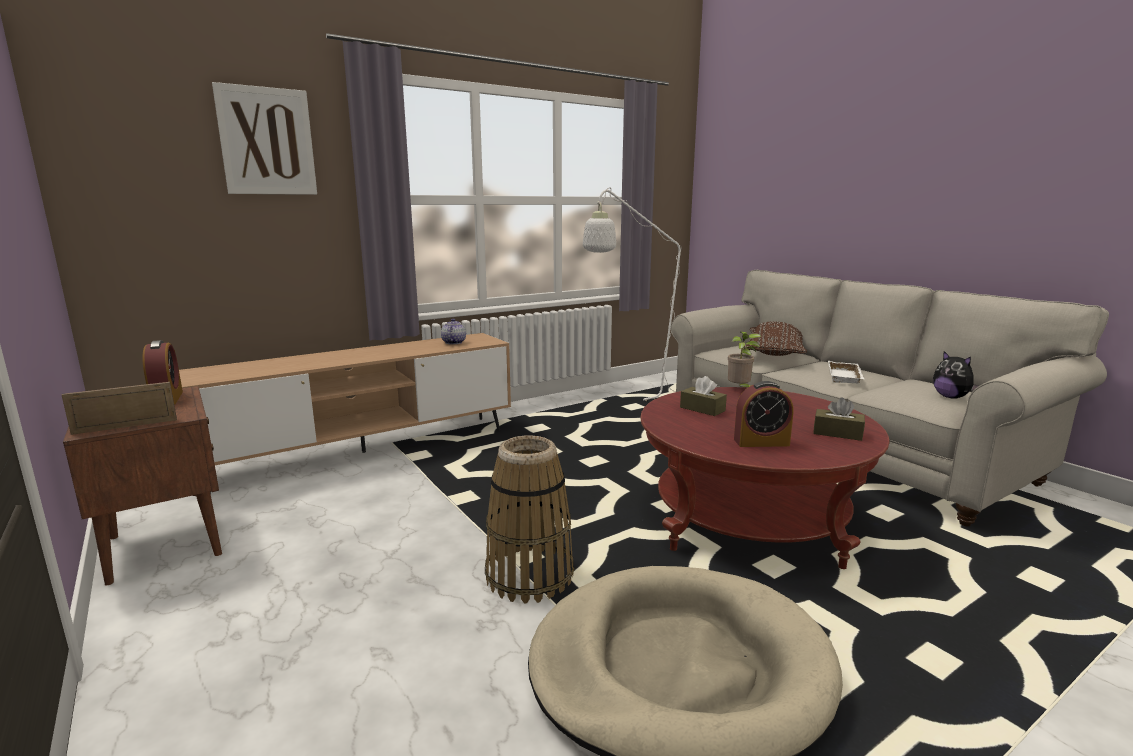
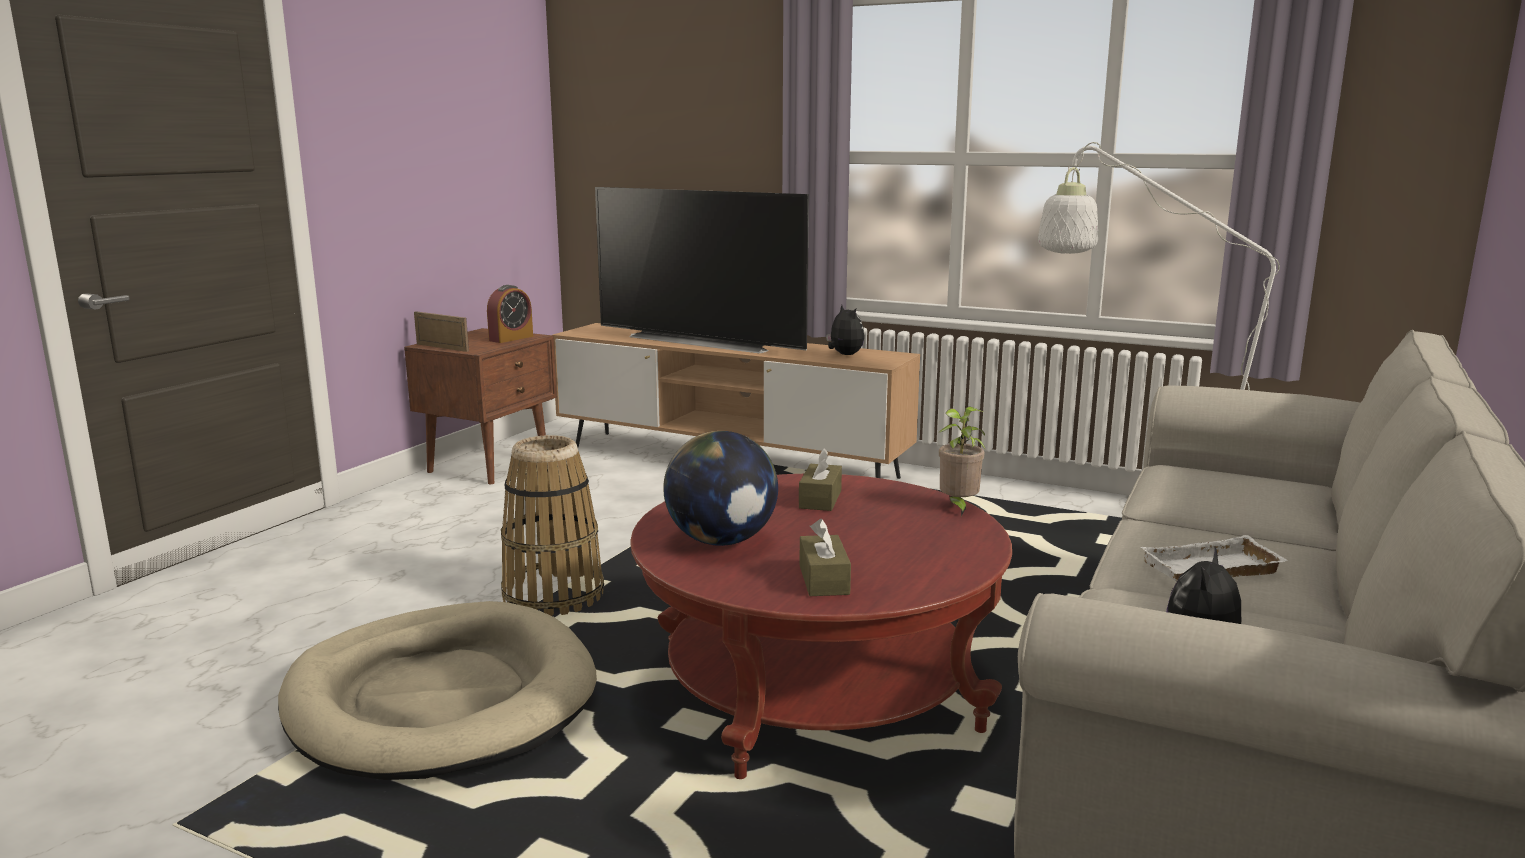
camera: 60 degrees right, 0 degrees up
picture [212,82,317,195] -> none
teapot [441,319,466,345] -> plush toy [826,305,864,355]
alarm clock [734,381,794,447] -> globe [663,431,778,546]
brown pillow [744,322,807,356] -> none
none -> television [595,187,809,353]

